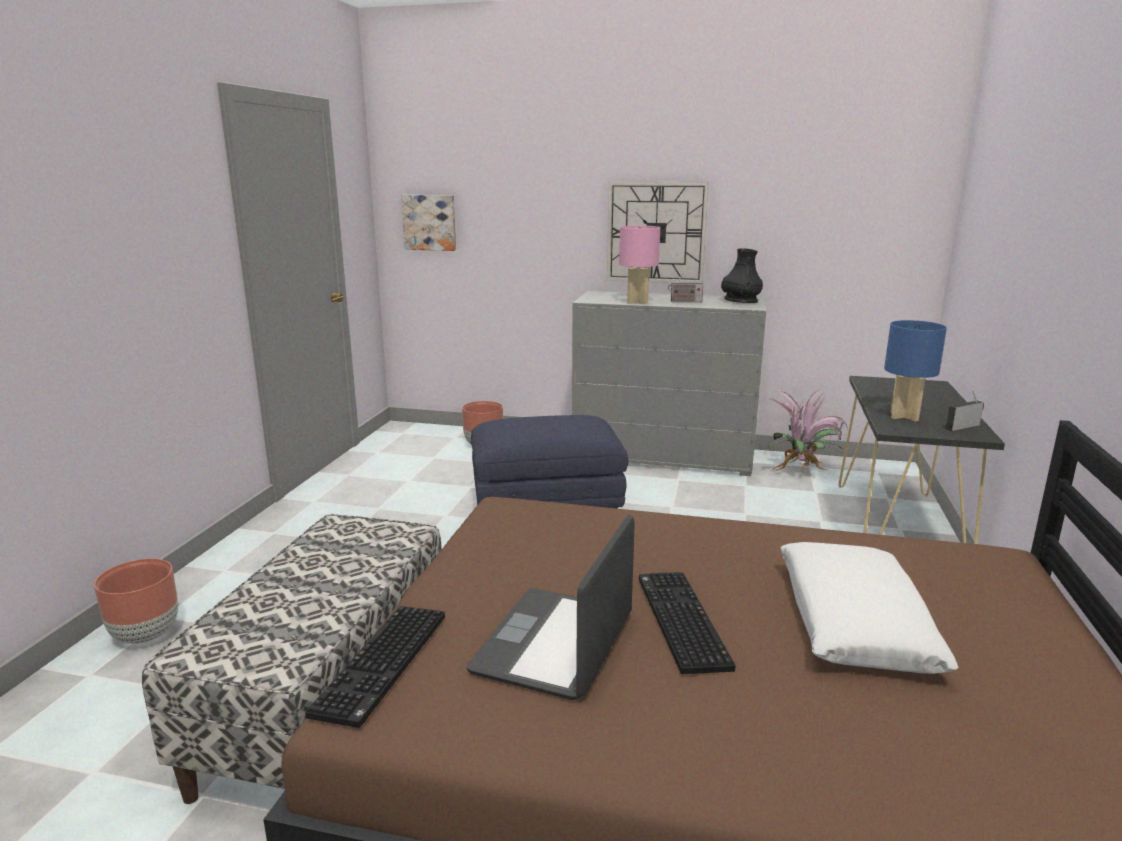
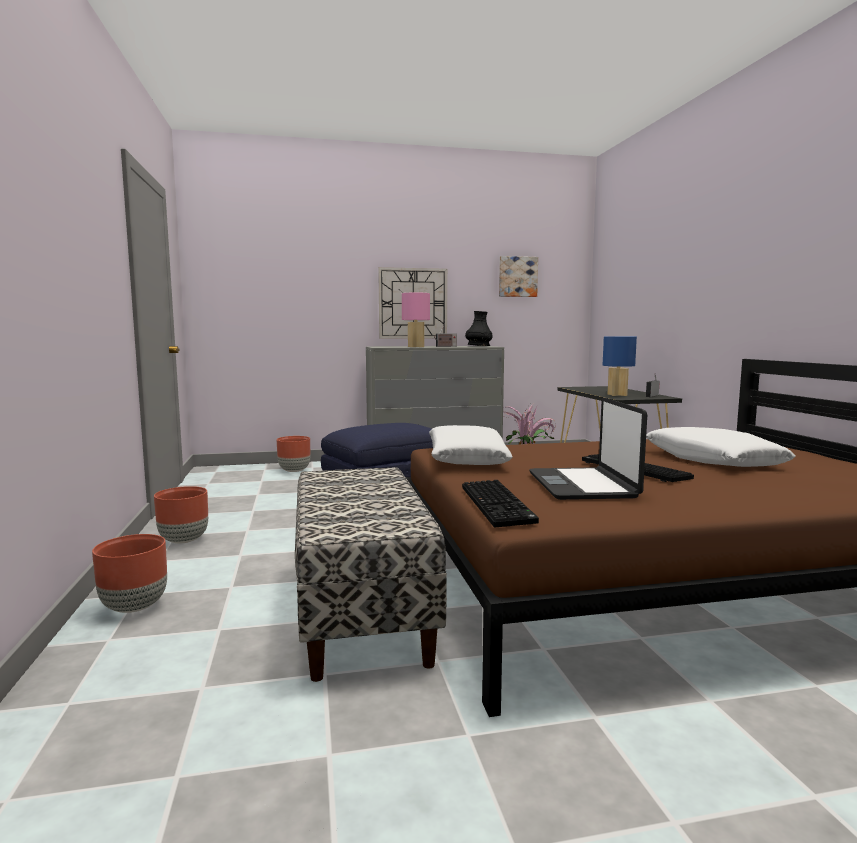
camera: 25 degrees left, 10 degrees down
picture [401,195,456,251] -> picture moved to [499,256,538,297]
none -> brown planter [154,486,208,543]
none -> white pillow [429,425,513,465]

